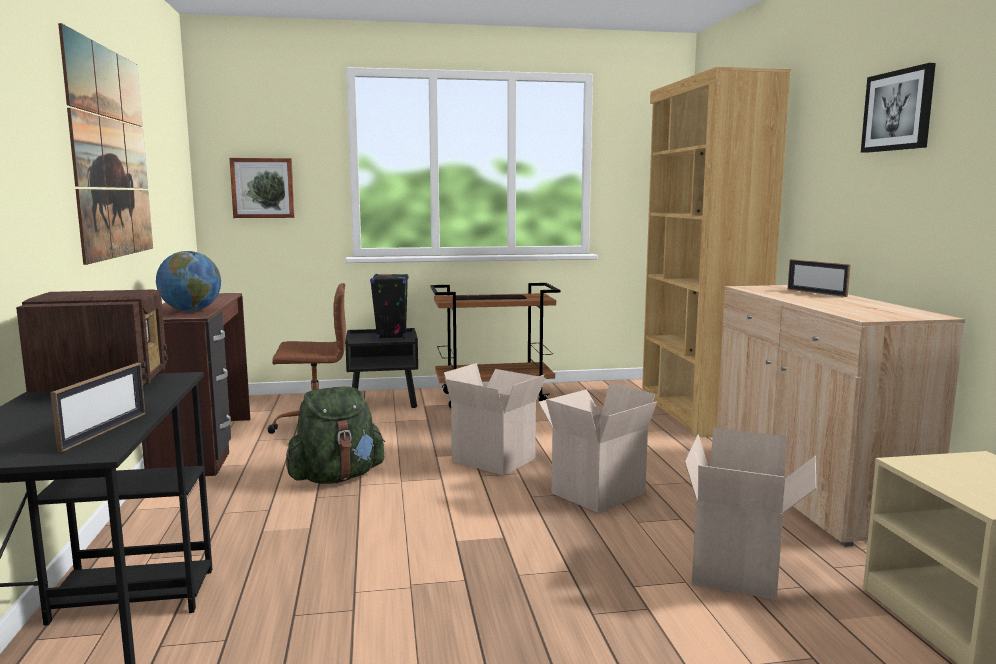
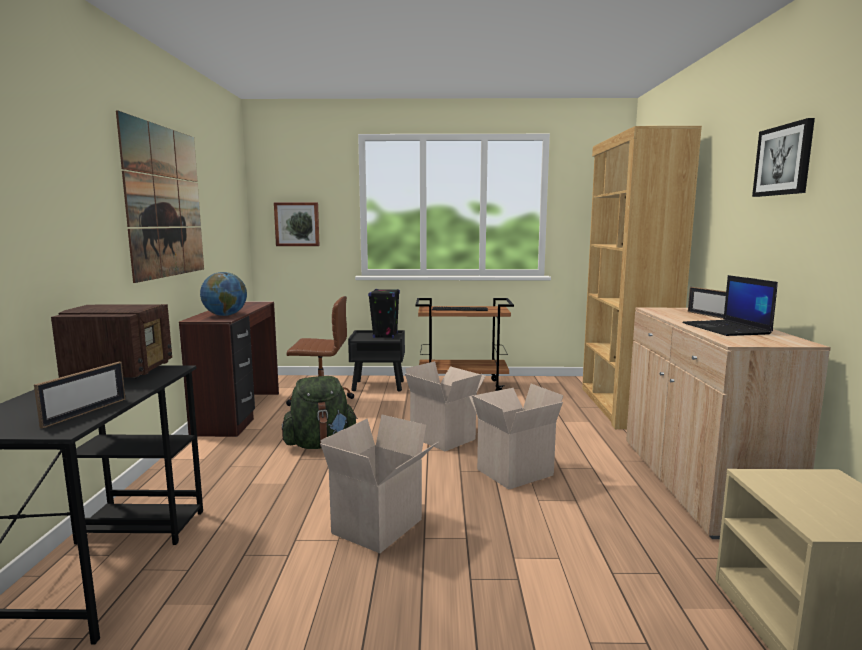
camera: 10 degrees right, 0 degrees up
cardboard box [685,428,816,600] -> cardboard box moved to [320,414,438,553]
none -> laptop [682,275,778,336]

